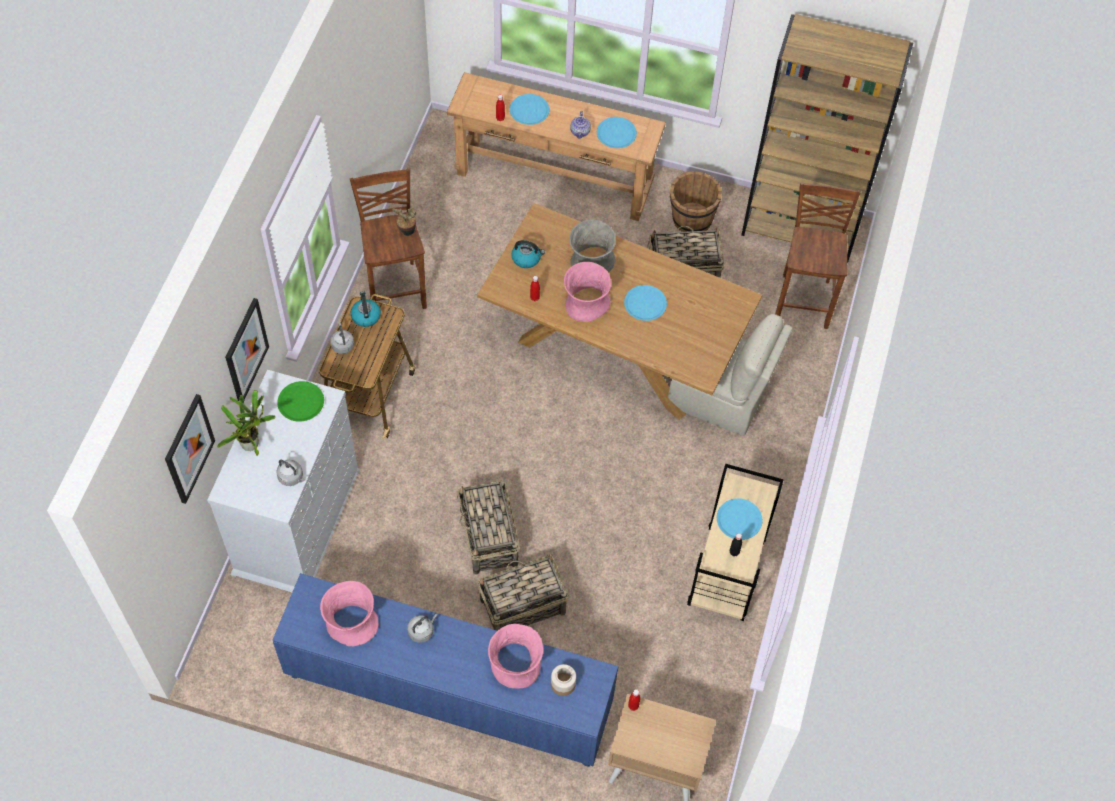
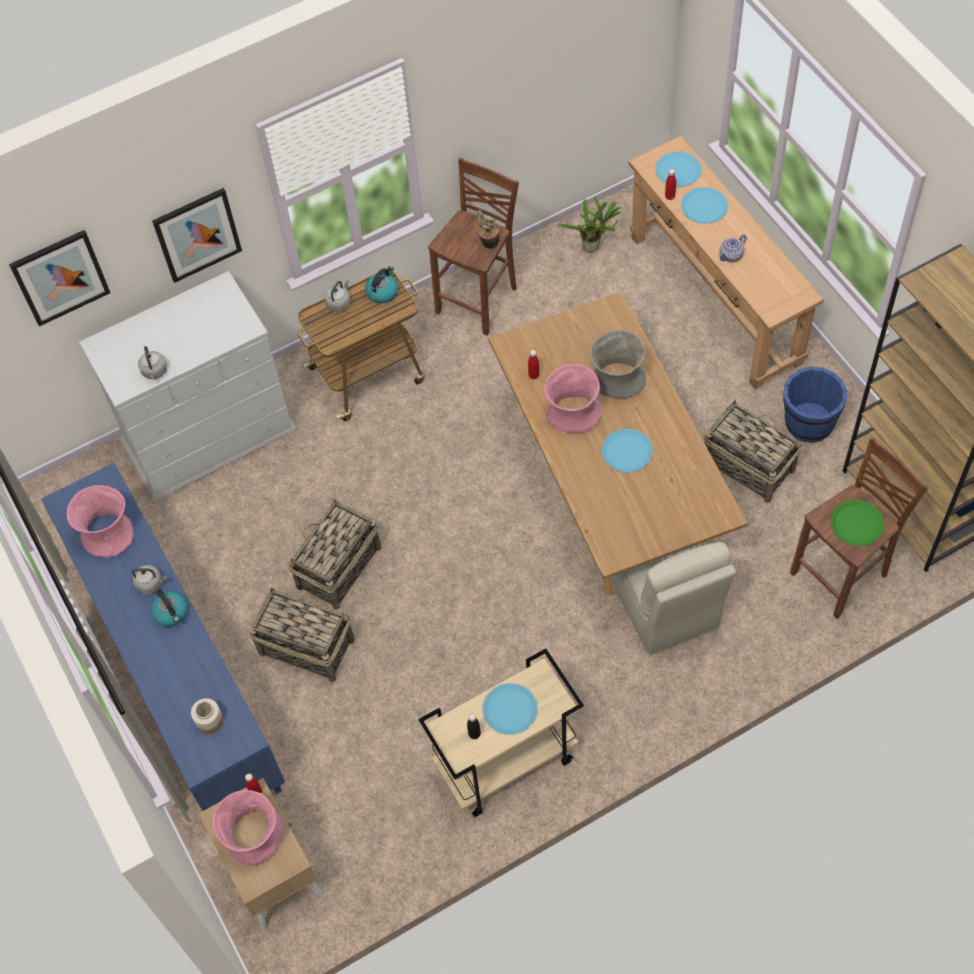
camera: 50 degrees right, 0 degrees up
potted plant [217,390,276,456] -> potted plant moved to [558,196,622,253]
green plate [277,381,324,422] -> green plate moved to [831,500,884,546]
pink vase [488,624,543,689] -> pink vase moved to [212,790,283,866]
kettle [511,240,545,268] -> kettle moved to [150,589,188,627]
blue plate [597,117,637,148] -> blue plate moved to [656,151,702,187]
brown bucket [670,171,722,232] -> blue bucket [783,367,847,443]

